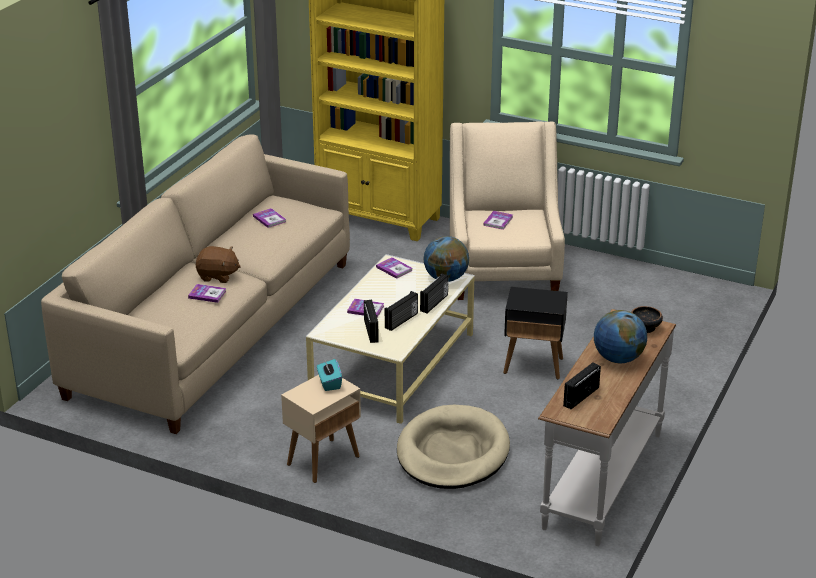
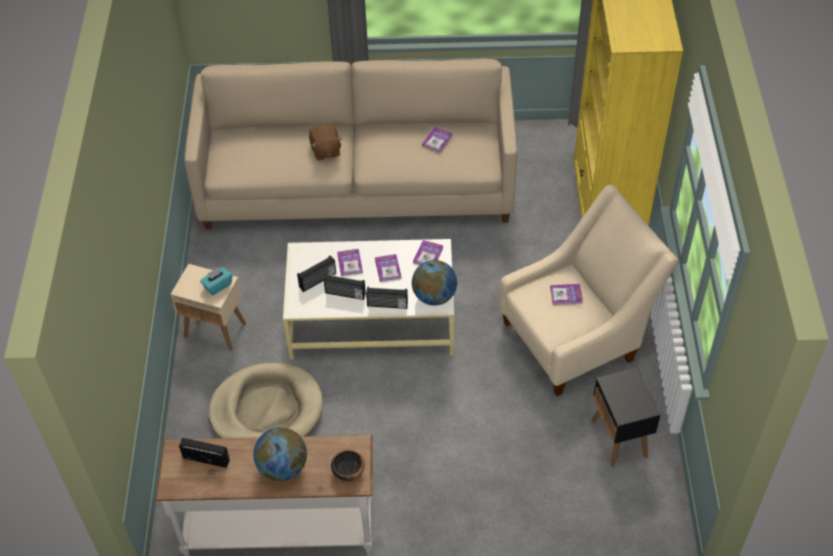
camera: 65 degrees right, 20 degrees up
book [188,284,226,303] -> book moved to [375,254,401,282]
black side table [503,287,568,379] -> black side table moved to [591,368,660,467]

